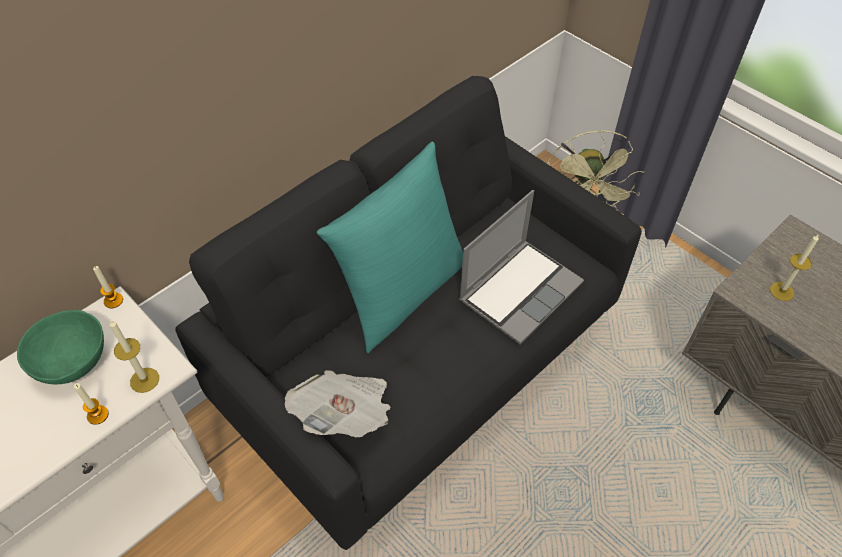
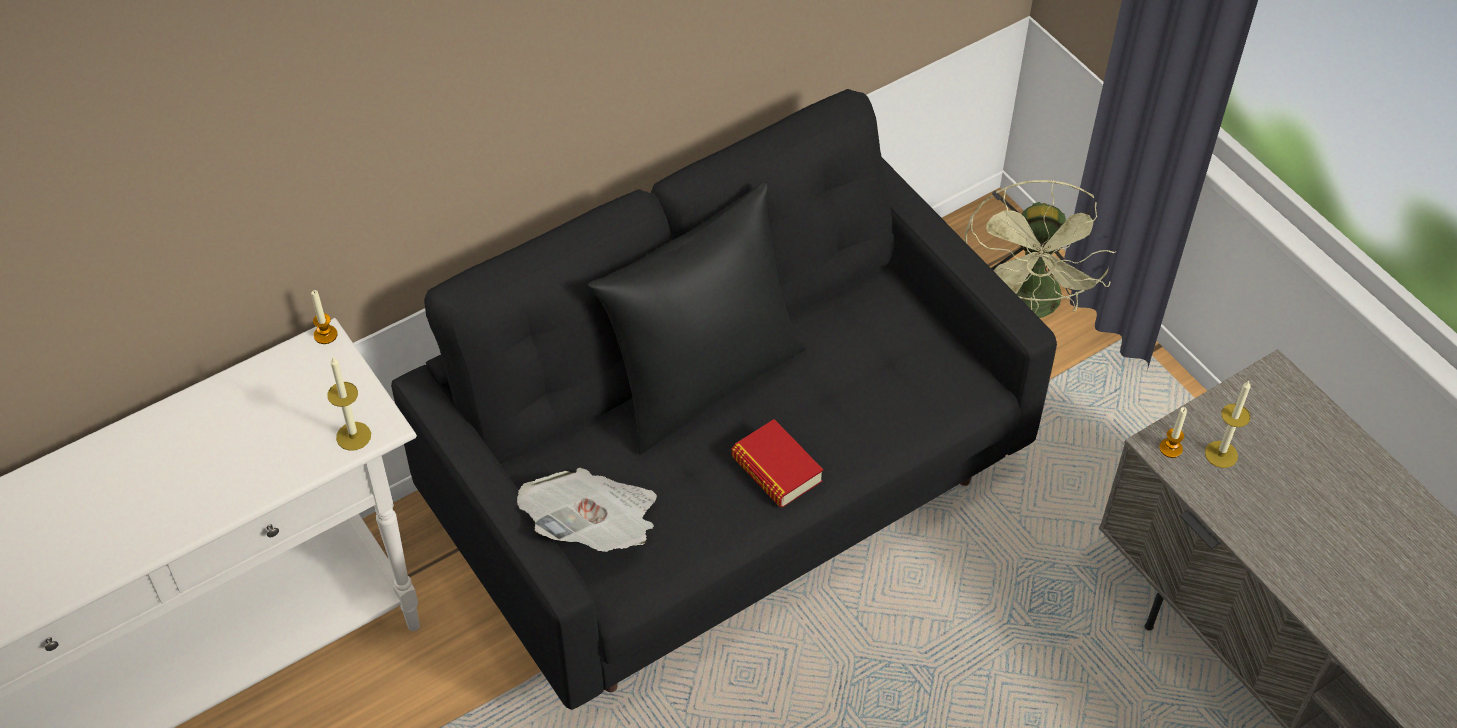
camera: 10 degrees right, 0 degrees up
green bowl [17,310,104,384] -> none
candle [74,383,109,425] -> candle moved to [1159,407,1187,458]
turquoise pillow [317,142,463,353] -> black pillow [588,181,806,455]
laptop [459,190,584,344] -> none
none -> book [731,419,823,507]

